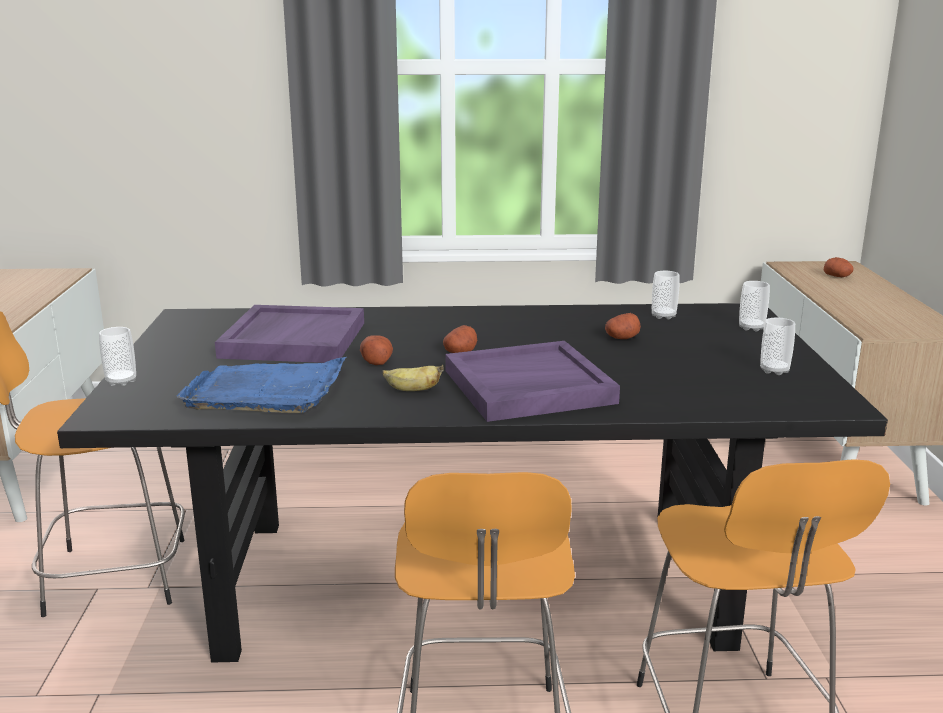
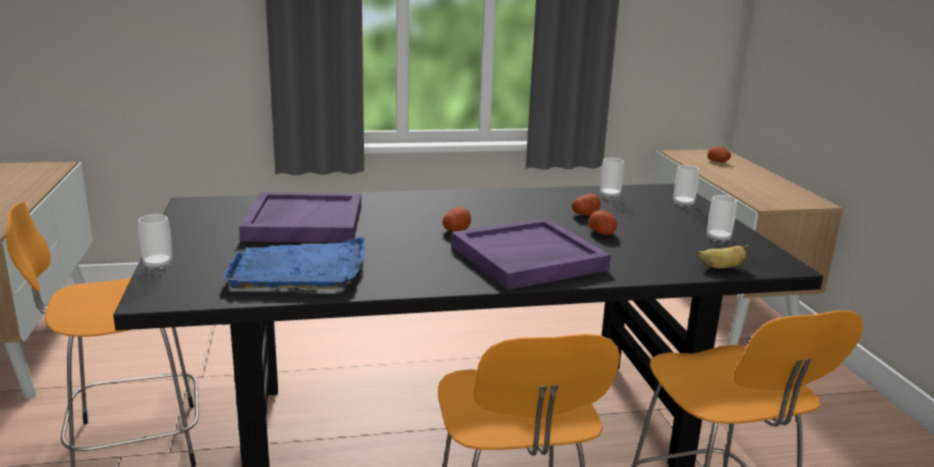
camera: 10 degrees left, 0 degrees up
potato [360,335,393,365] -> potato moved to [588,210,617,235]
banana [382,365,444,391] -> banana moved to [697,245,749,268]

